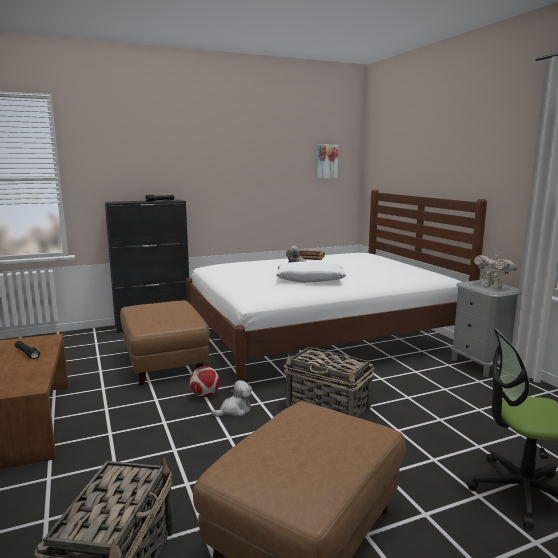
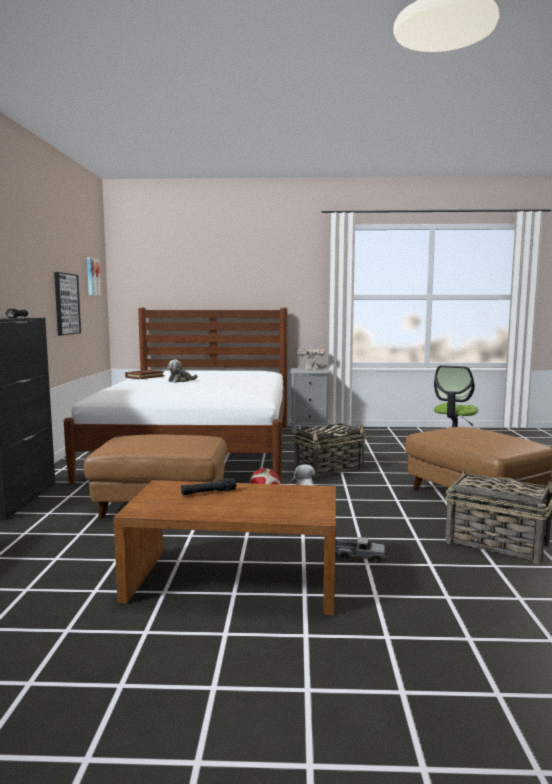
camera: 65 degrees left, 5 degrees down
white pillow [276,261,346,283] -> none
none -> picture [54,272,81,335]
none -> toy truck [335,537,385,563]

